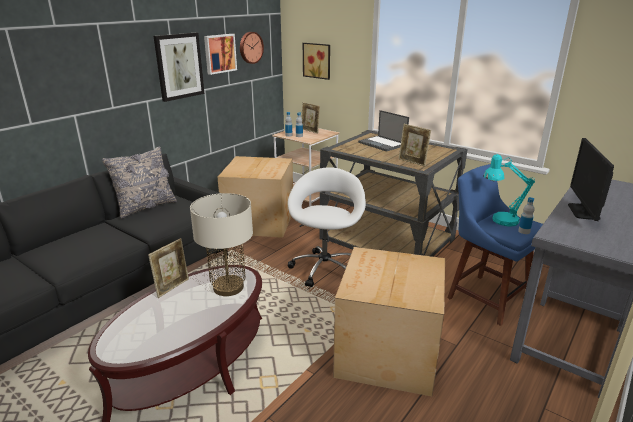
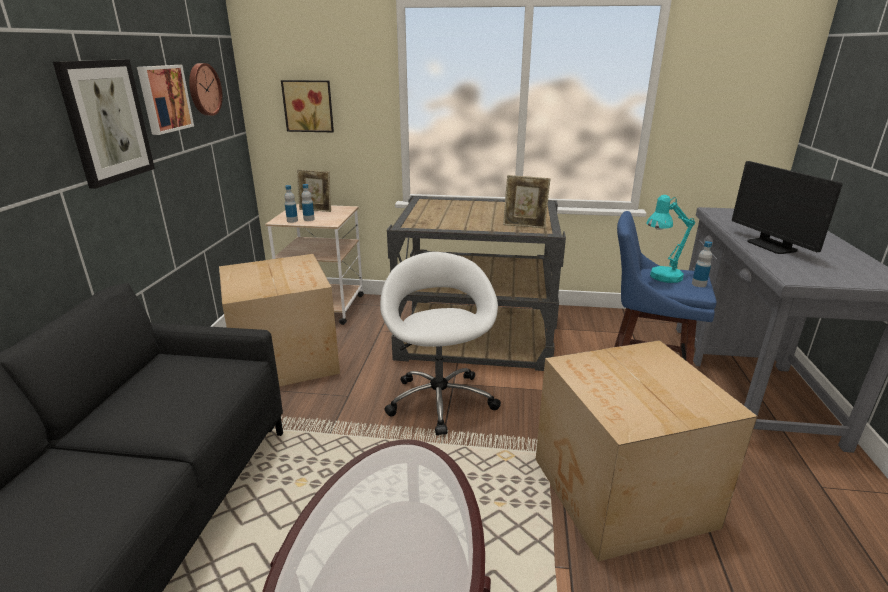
camera: 30 degrees left, 0 degrees up
grey pillow [102,146,177,219] -> none
picture frame [148,238,189,298] -> none
table lamp [190,193,253,296] -> none
laptop [358,110,409,152] -> none

